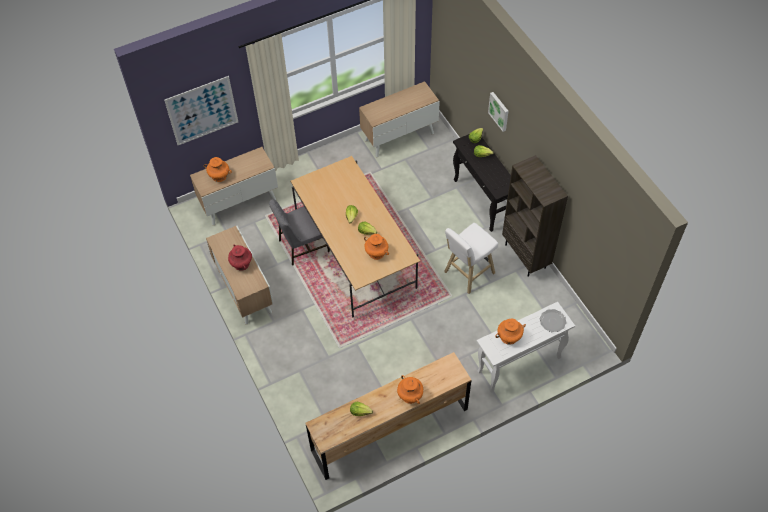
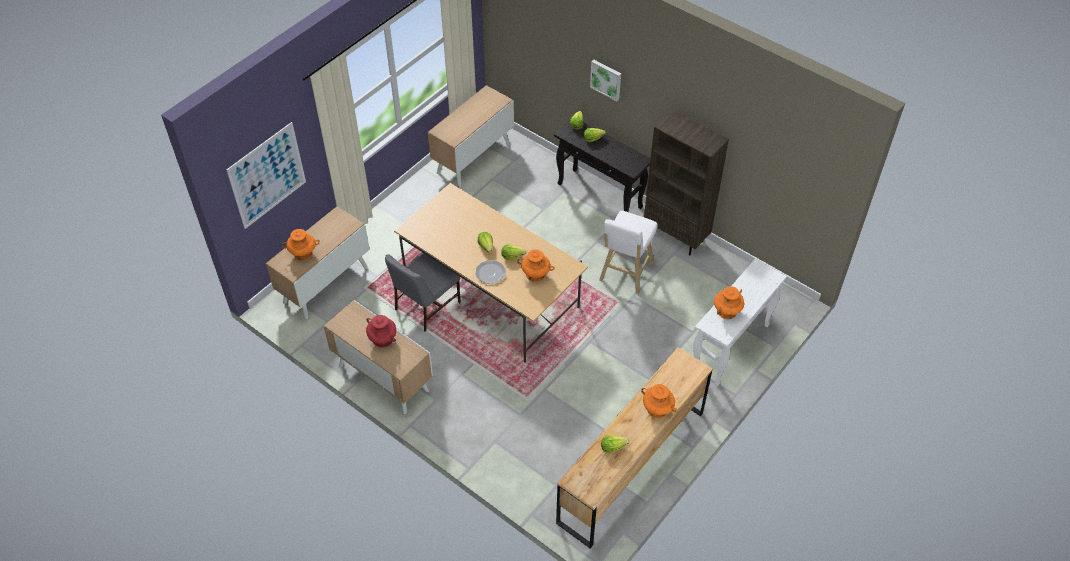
camera: 25 degrees left, 5 degrees down
plate [540,309,567,332] -> plate moved to [475,260,506,284]

